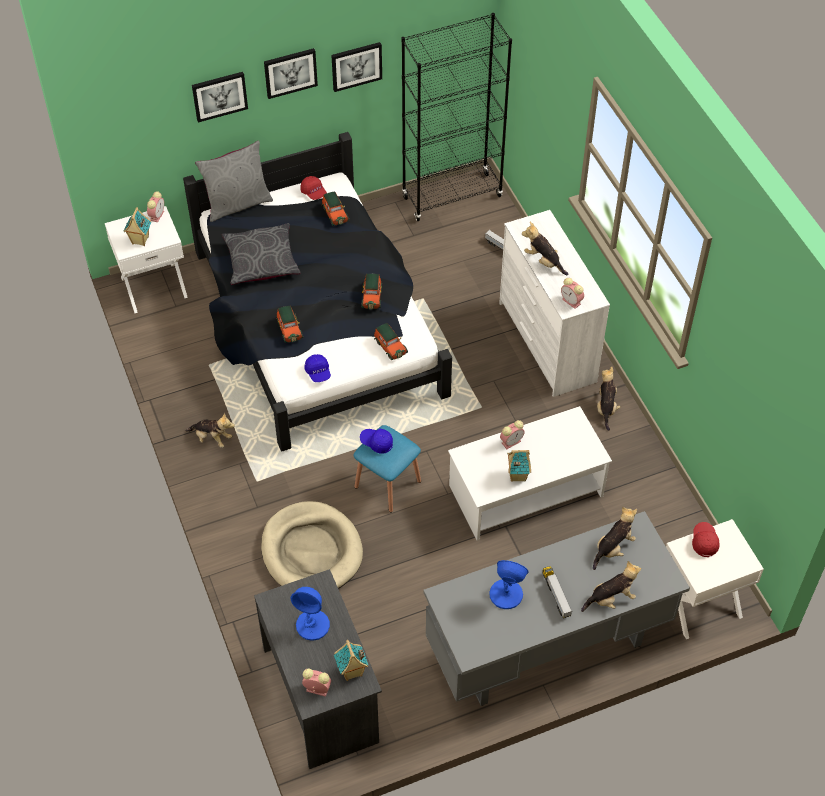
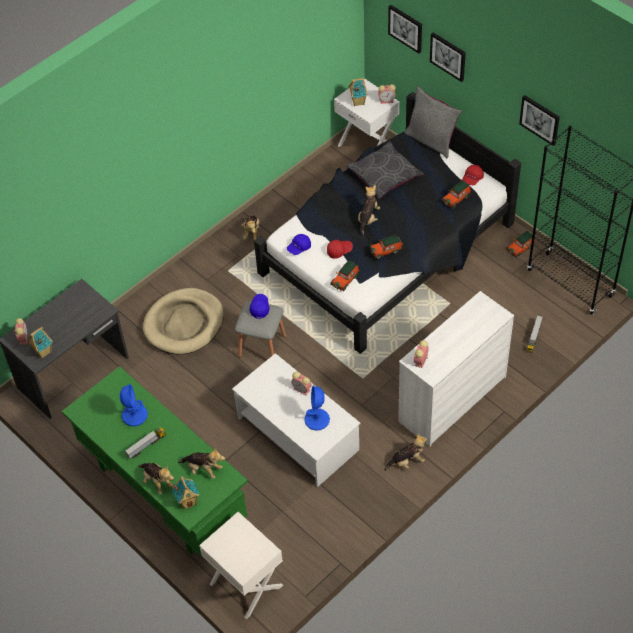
camera: 70 degrees right, 0 degrees up
picture [264,48,318,99] -> picture moved to [388,5,422,53]
toy car [276,306,303,343] -> toy car moved to [506,231,535,258]
blue table lamp [290,587,330,641] -> blue table lamp moved to [305,385,330,431]
blue stool [354,425,421,513] -> grey stool [235,301,286,358]
grey desk [423,511,690,706] -> green desk [62,366,248,556]
toy house [507,450,531,482] -> toy house moved to [172,476,200,509]
plush toy [522,222,568,276] -> plush toy moved to [358,185,380,236]
red cap [692,522,720,557] -> red cap moved to [327,240,353,259]

